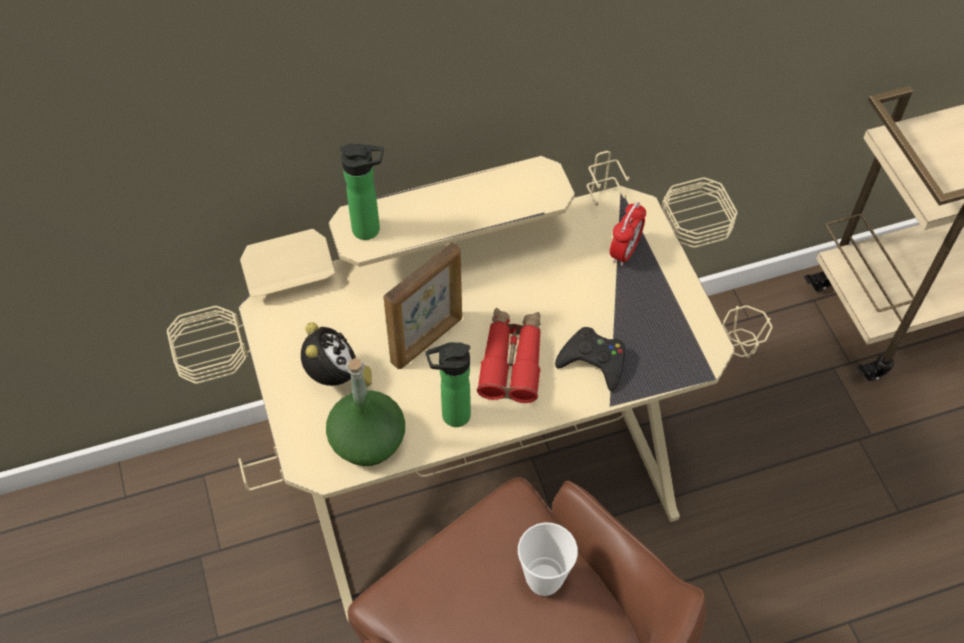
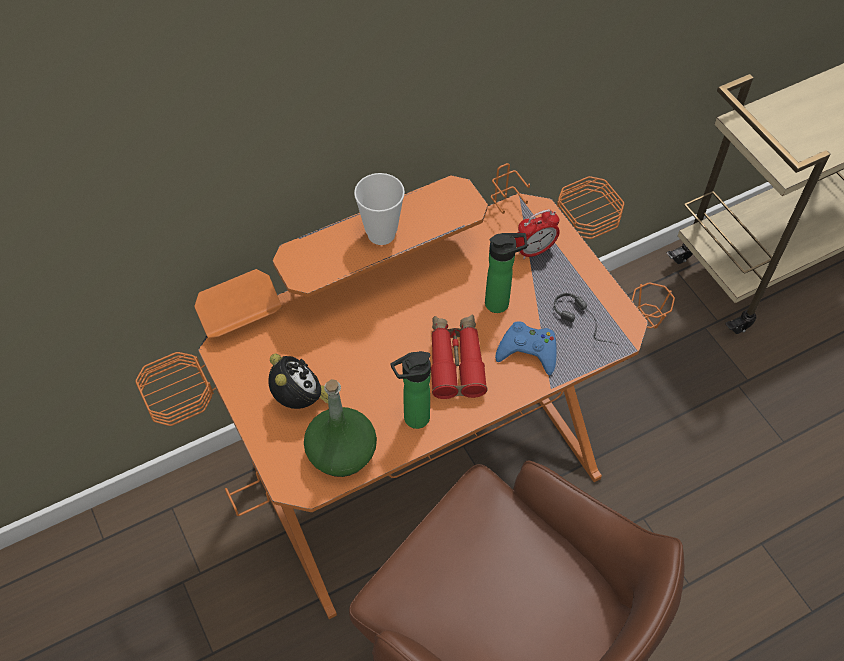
camera: 10 degrees left, 0 degrees up
beige desk [167,151,773,623] -> orange desk [135,163,675,619]
bottle [340,143,384,240] -> bottle moved to [485,233,527,313]
picture frame [384,242,462,369] -> none
cup [518,522,578,596] -> cup moved to [354,173,405,245]
black game controller [555,327,625,391] -> blue game controller [495,322,557,375]
alarm clock [610,202,646,266] -> alarm clock turned 45 degrees clockwise [515,209,560,259]
none -> headphones [554,293,618,345]

